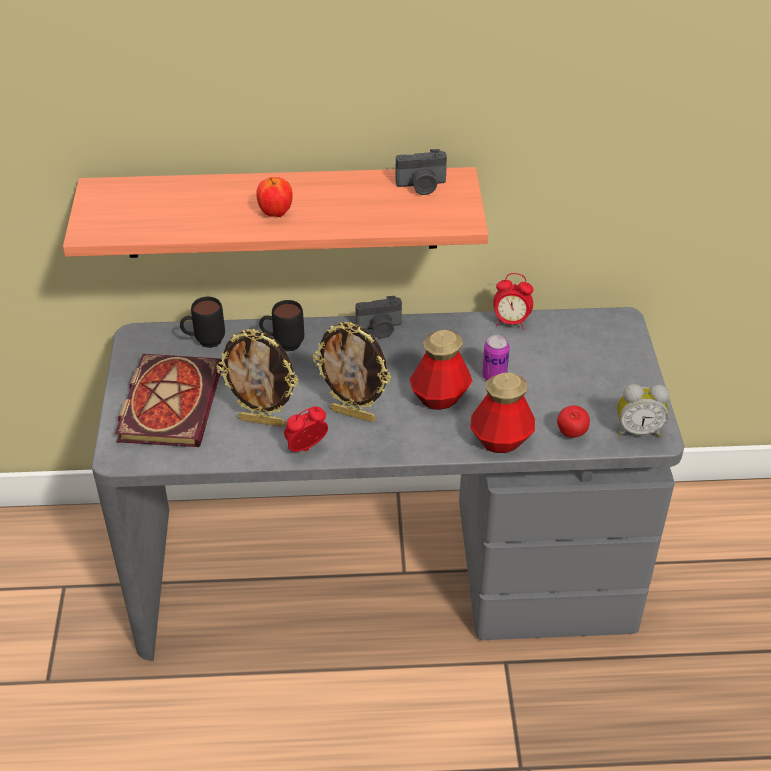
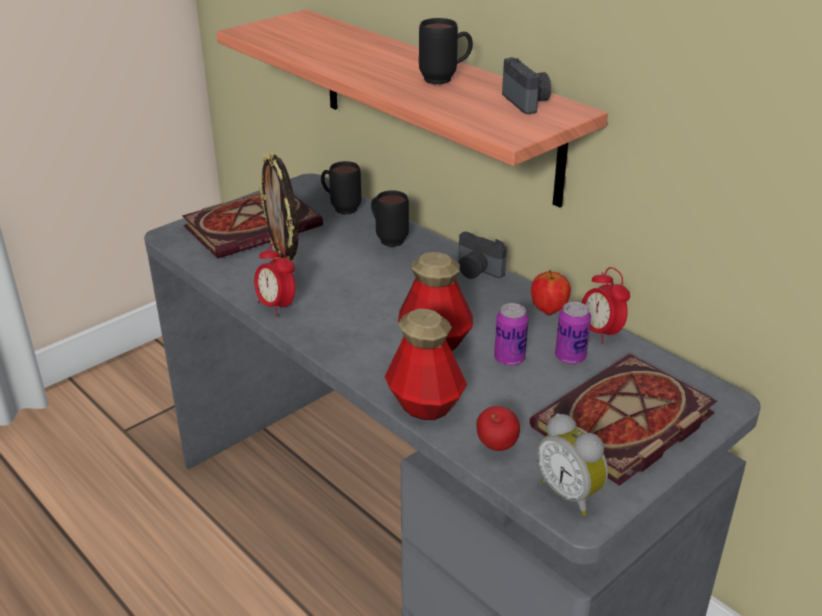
camera: 50 degrees right, 10 degrees down
apple [256,177,293,217] -> apple moved to [531,270,571,315]
alarm clock [284,406,328,452] -> alarm clock turned 150 degrees counterclockwise [254,242,295,317]
picture frame [313,322,391,422] -> none
camera [395,149,447,195] -> camera turned 150 degrees counterclockwise [502,57,551,114]
none -> black mug [419,18,473,84]
none -> book [529,354,717,486]
none -> can [555,302,591,365]

